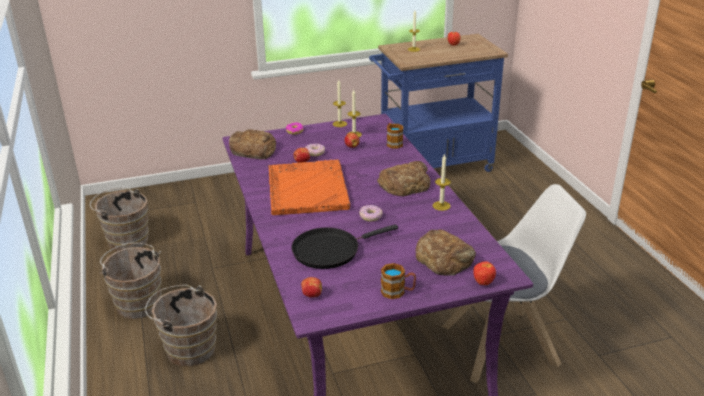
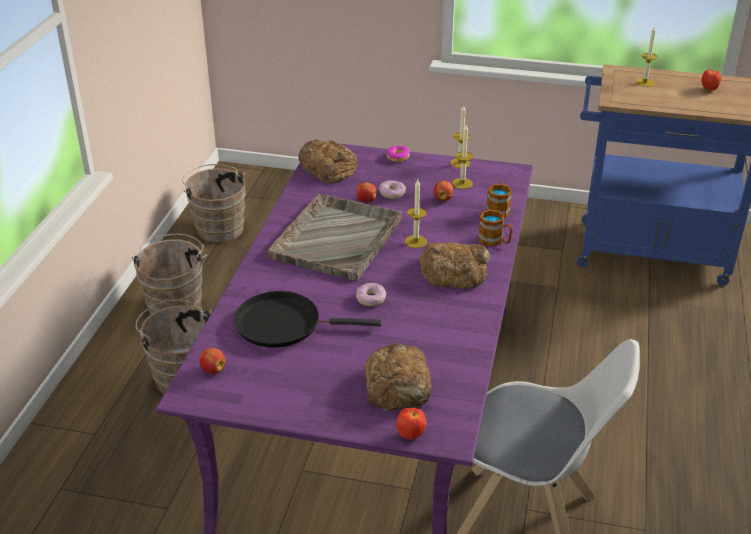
camera: 30 degrees right, 5 degrees up
orange tray [268,160,350,215] -> grey tray [267,194,402,281]
mug [381,263,416,299] -> mug moved to [478,209,513,247]
candle [433,154,451,211] -> candle moved to [405,180,427,248]

